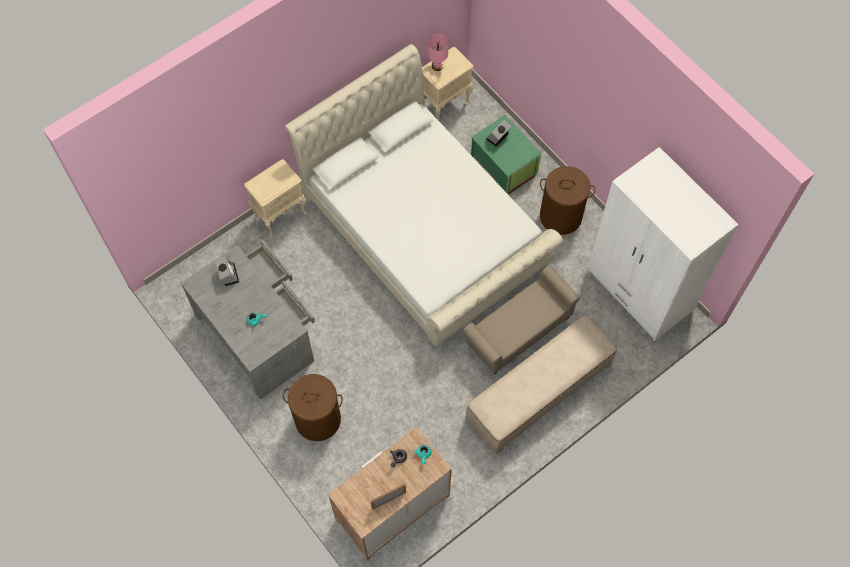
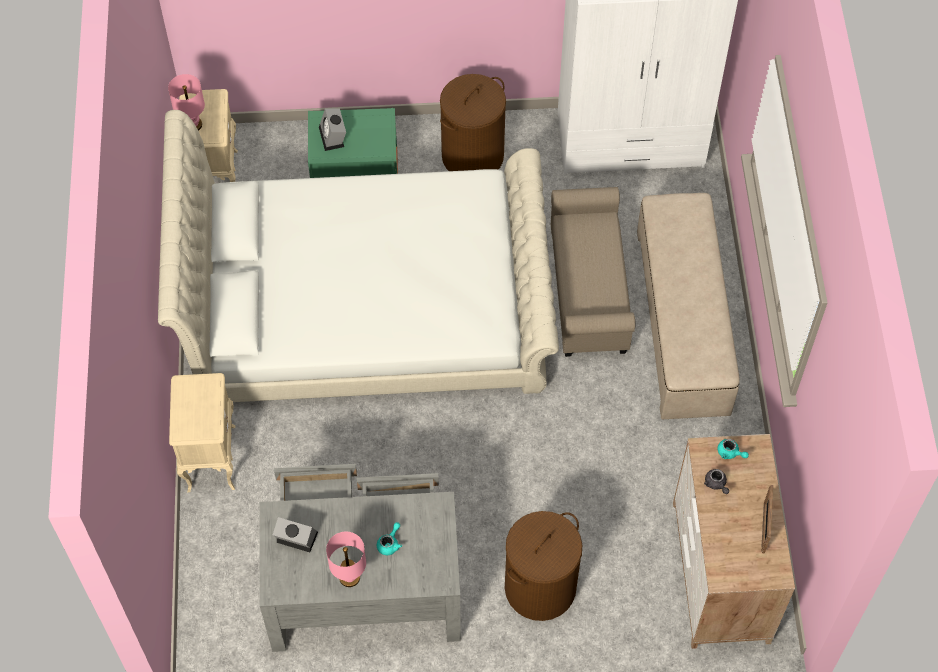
camera: 55 degrees left, 5 degrees down
none -> pink table lamp [326,532,366,587]

